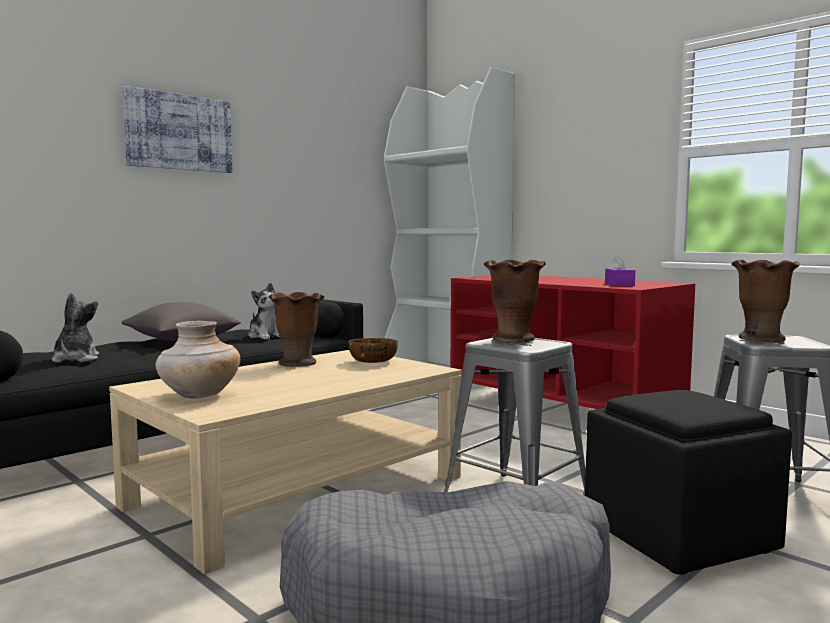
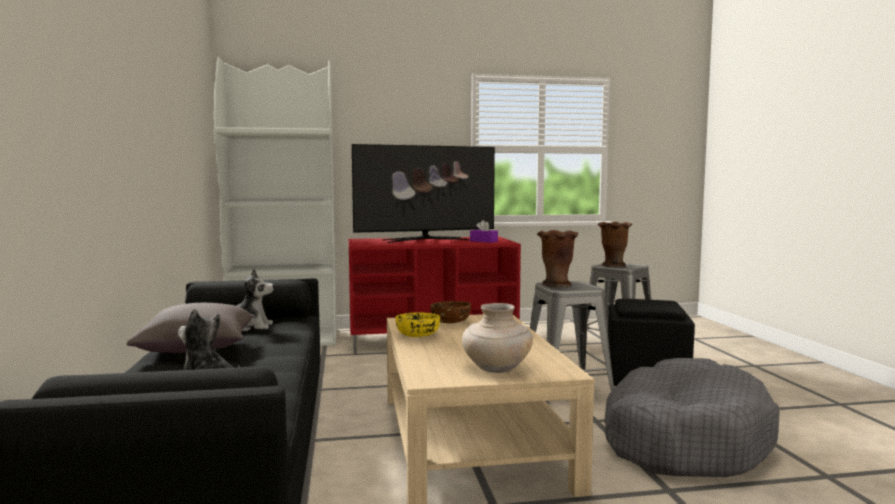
camera: 55 degrees left, 0 degrees up
picture [122,86,233,173] -> none
brown vase [269,292,325,367] -> yellow bowl [395,312,440,337]
none -> television [352,144,495,243]

